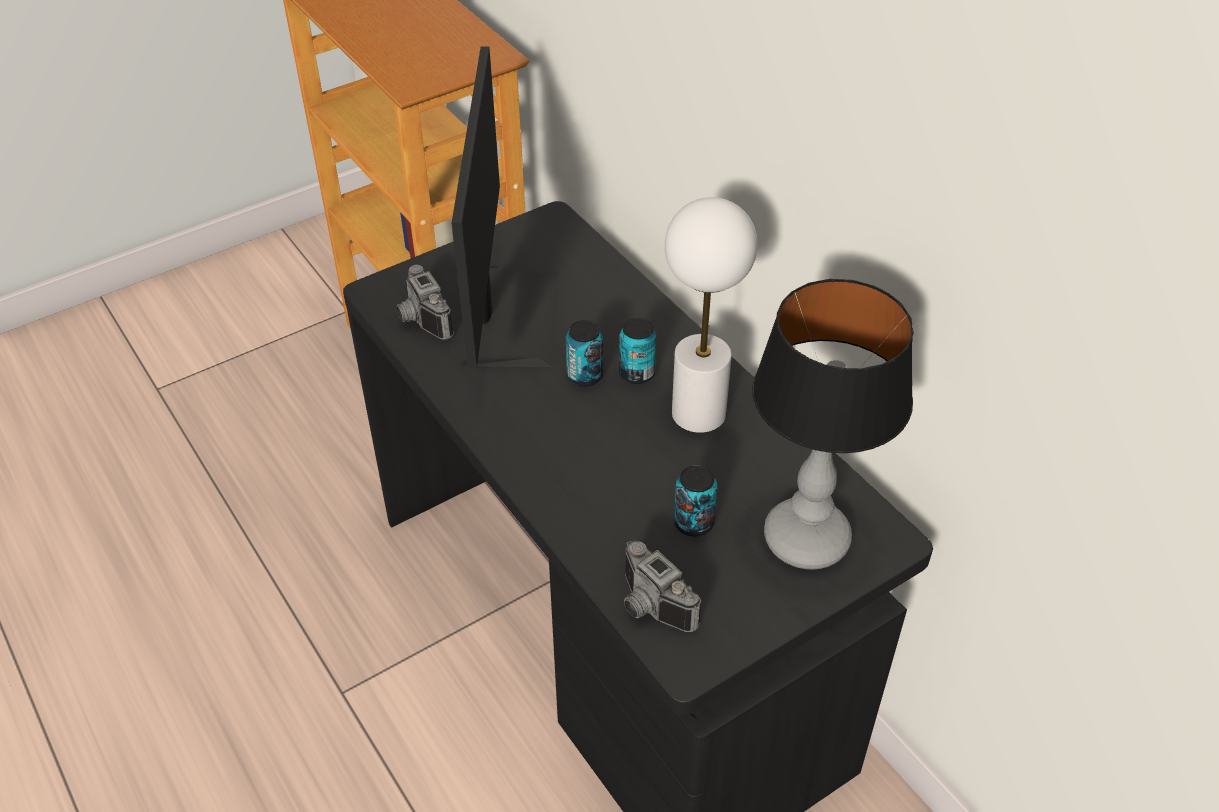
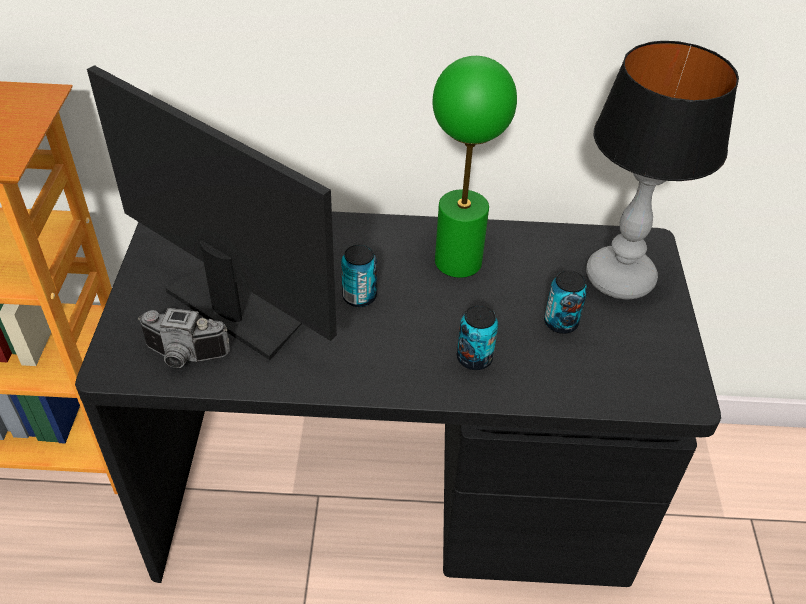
camera: 55 degrees left, 0 degrees up
can [619,318,656,384] -> can moved to [457,305,498,370]
camera [624,540,701,632] -> none
white table lamp [665,197,757,433] -> green table lamp [433,56,517,278]

